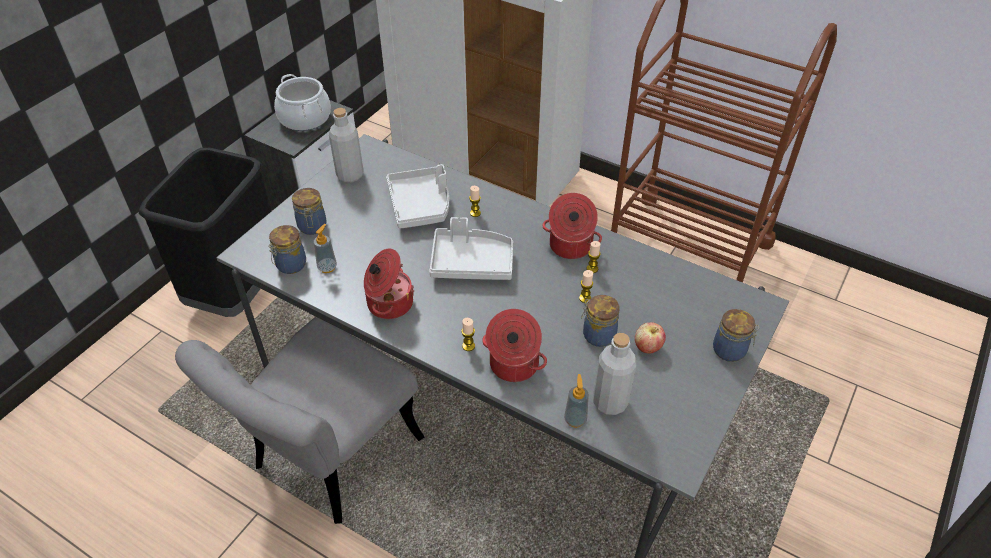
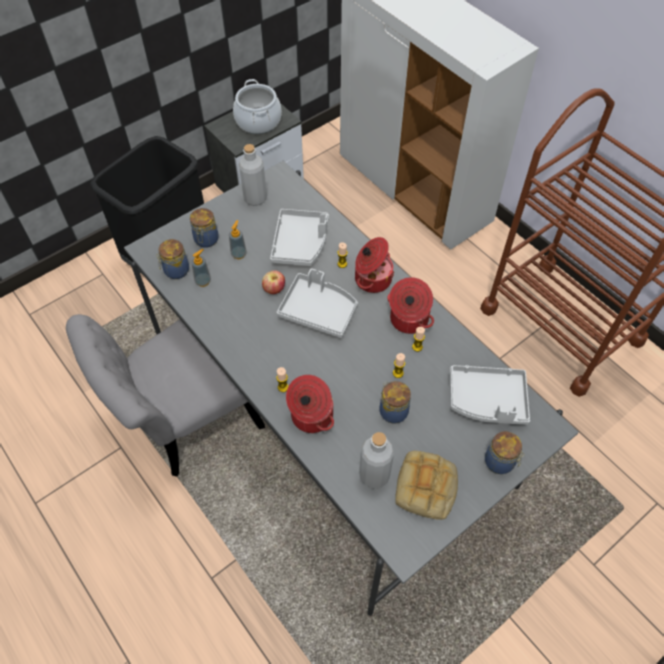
camera: 20 degrees right, 10 degrees up
cooking pot [364,249,414,319] -> cooking pot moved to [355,237,394,293]
soap dispenser [564,374,589,428] -> soap dispenser moved to [229,220,247,259]
apple [635,322,666,353] -> apple moved to [262,270,285,294]
none -> bread [395,451,458,520]
none -> grey tray [450,365,530,425]

